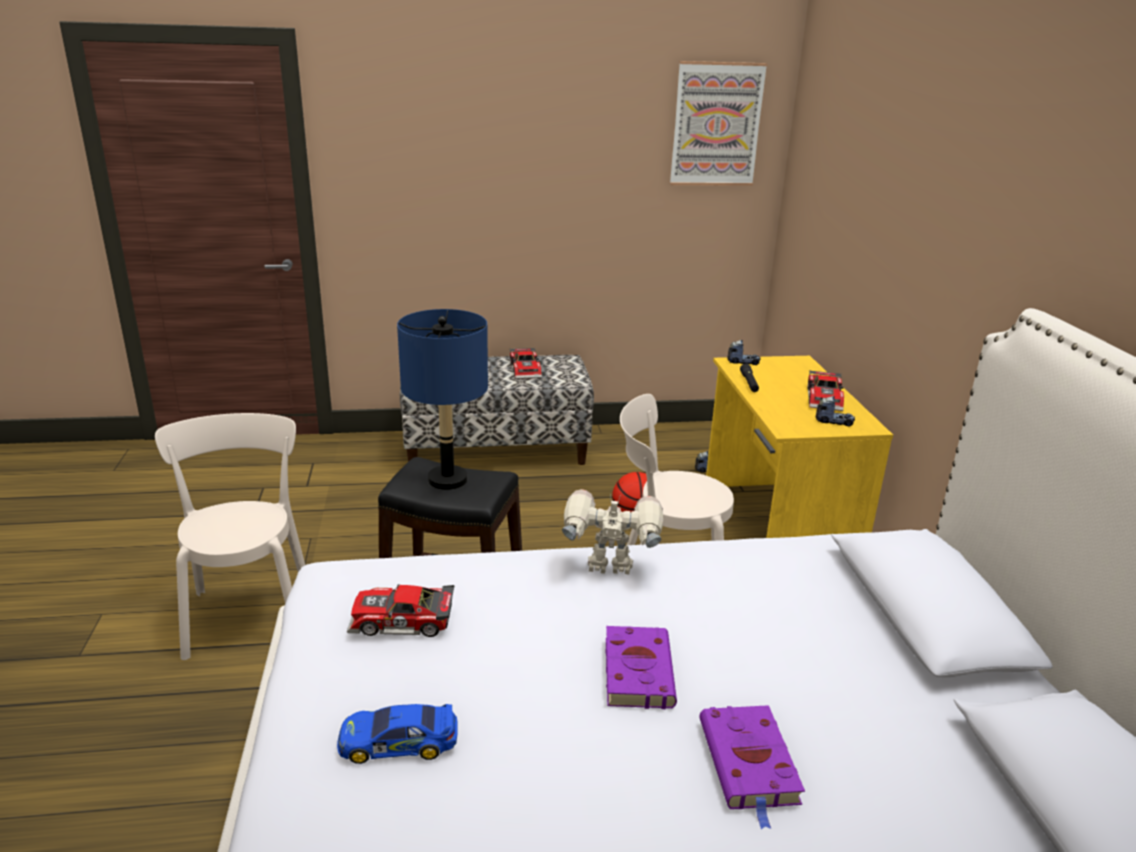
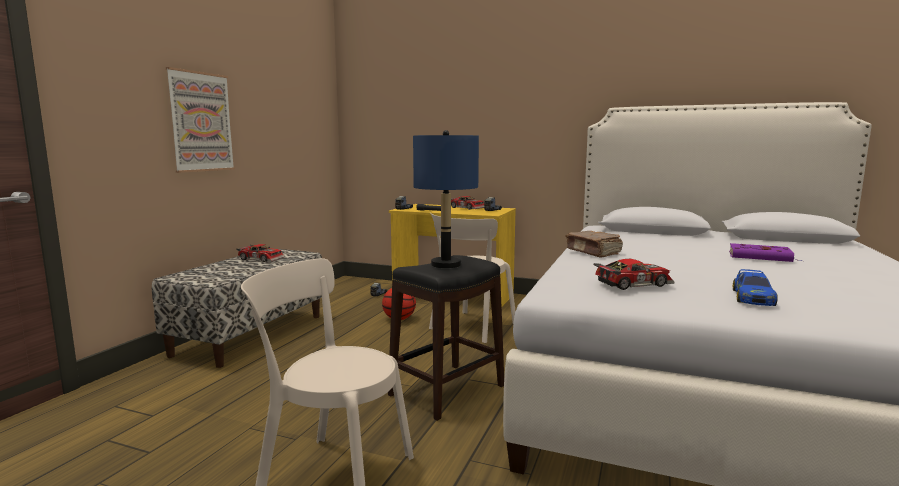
camera: 60 degrees left, 15 degrees down
toy car [347,584,455,637] -> toy car turned 135 degrees counterclockwise [594,259,675,290]
toy robot [562,489,663,575] -> brown book [565,231,623,258]
purple book [605,626,677,709] -> none
picture [670,61,767,186] -> picture moved to [166,67,235,173]

